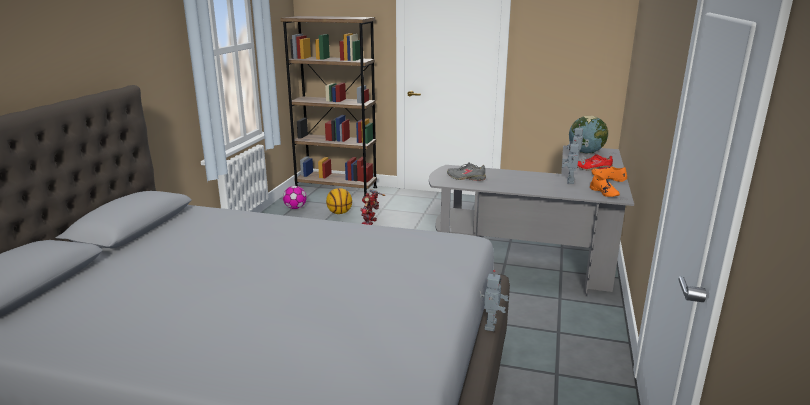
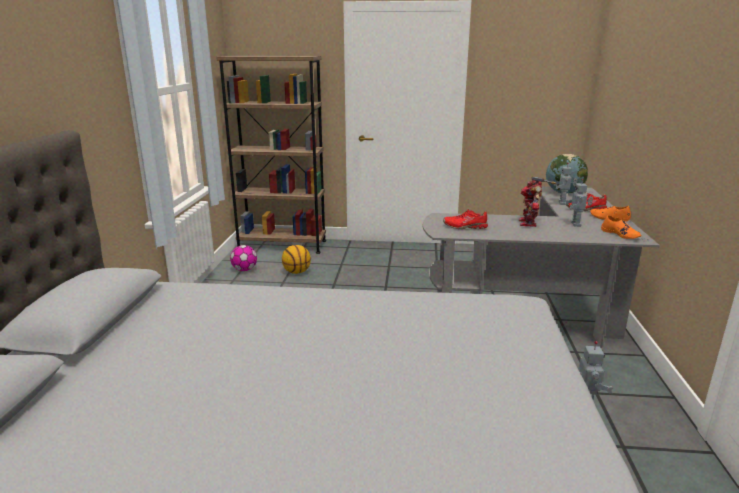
camera: 10 degrees left, 0 degrees up
toy robot [361,189,385,225] -> toy robot moved to [519,176,556,227]
grey shoe [447,162,486,181] -> red shoe [443,209,488,229]

